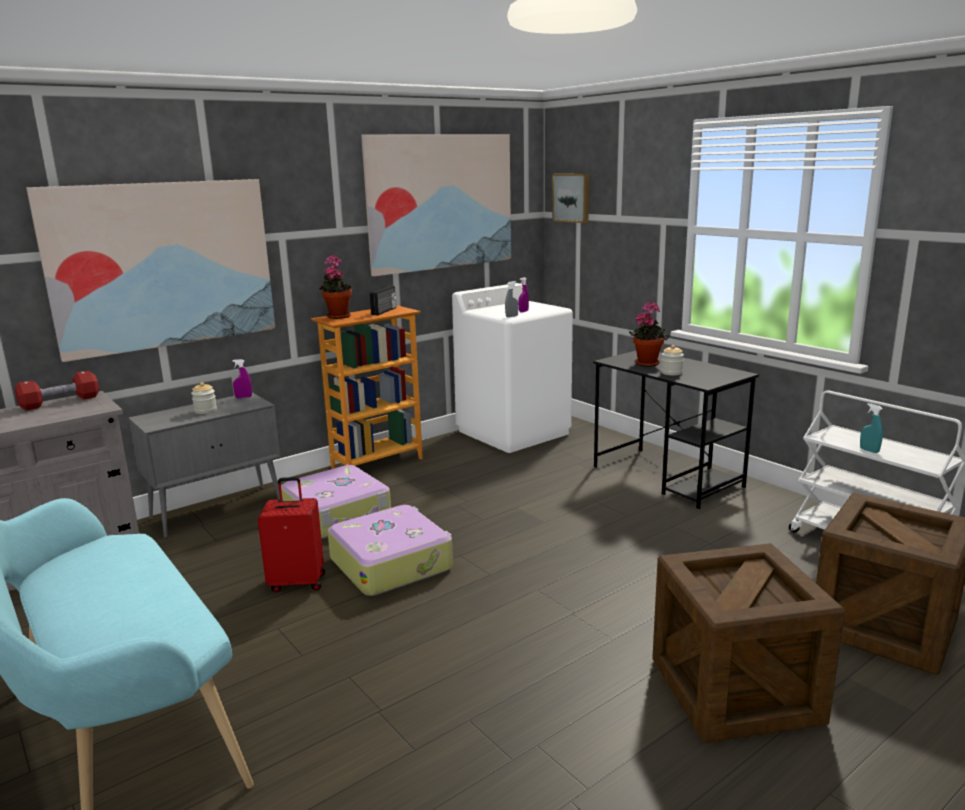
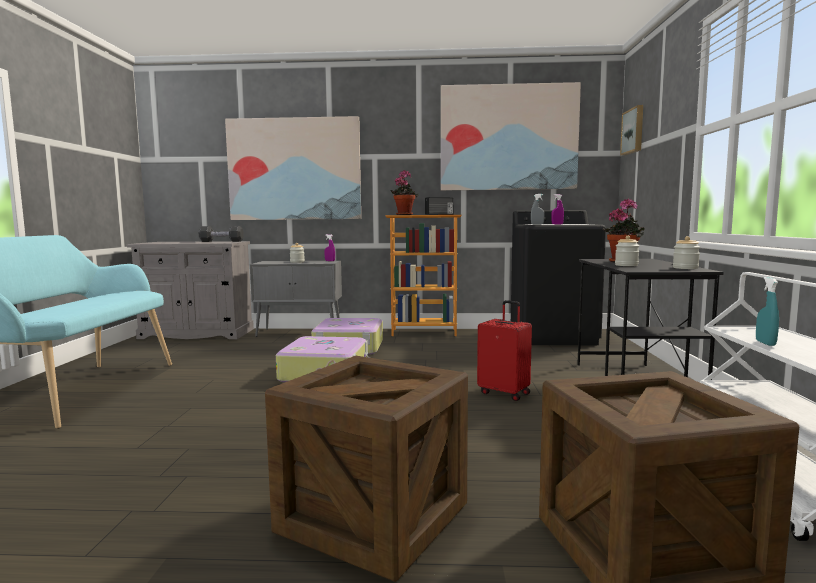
camera: 40 degrees right, 10 degrees down
red dumbbell [15,370,99,411] -> black dumbbell [199,226,244,242]
red suitcase [258,477,325,592] -> red suitcase moved to [477,300,532,401]
white washing machine [452,283,573,453] -> black washing machine [511,210,606,345]
none -> jar [673,236,700,269]

